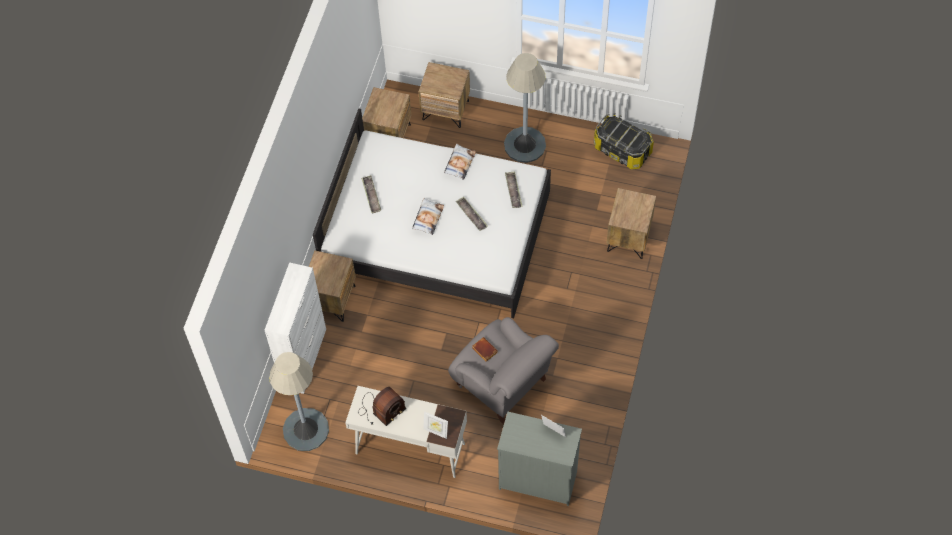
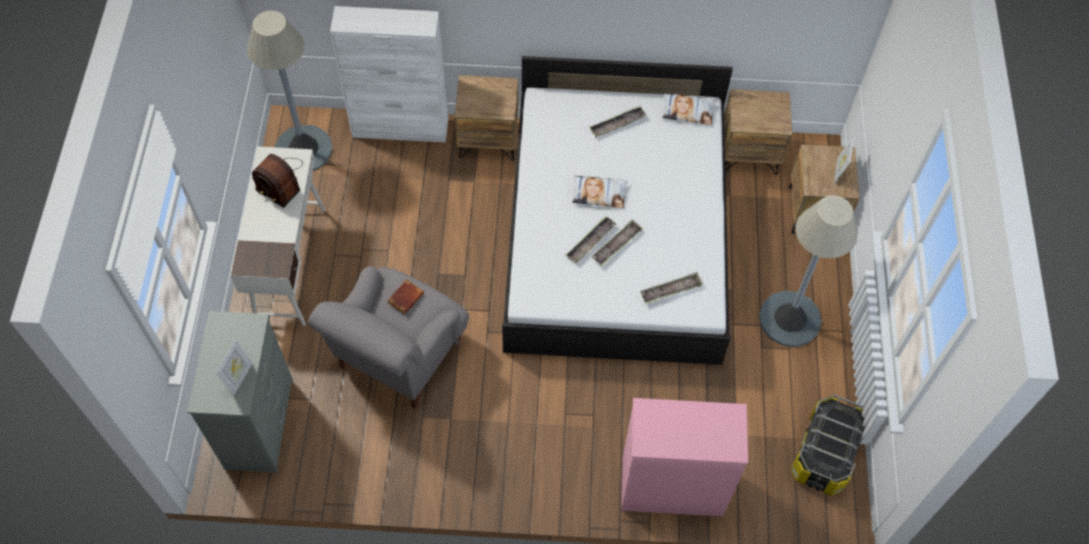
camera: 75 degrees right, 0 degrees up
picture frame [423,411,448,439] -> picture frame moved to [834,136,854,184]
pillow [444,144,476,180] -> pillow moved to [662,93,716,125]
brown nightstand [606,188,656,259] -> pink dresser [621,398,748,516]
none -> tray [566,216,617,263]

